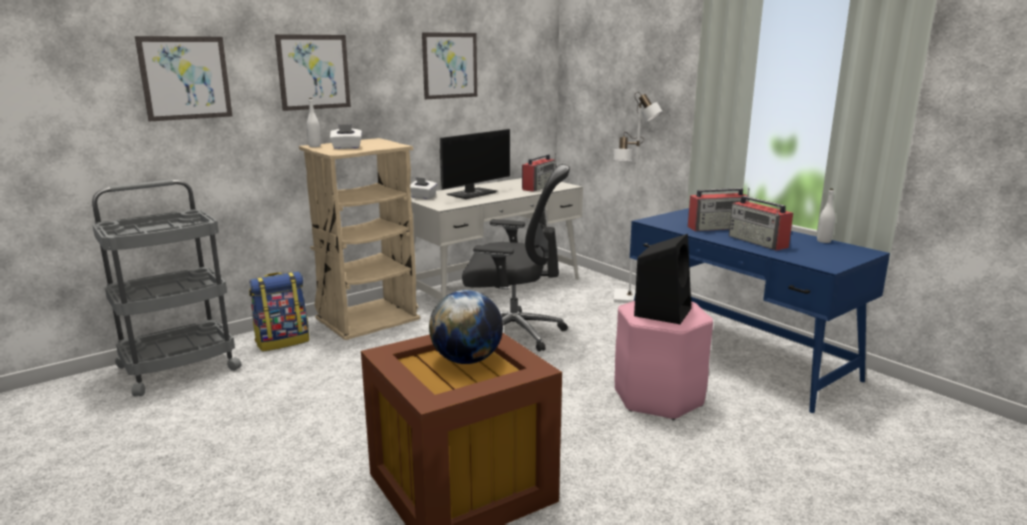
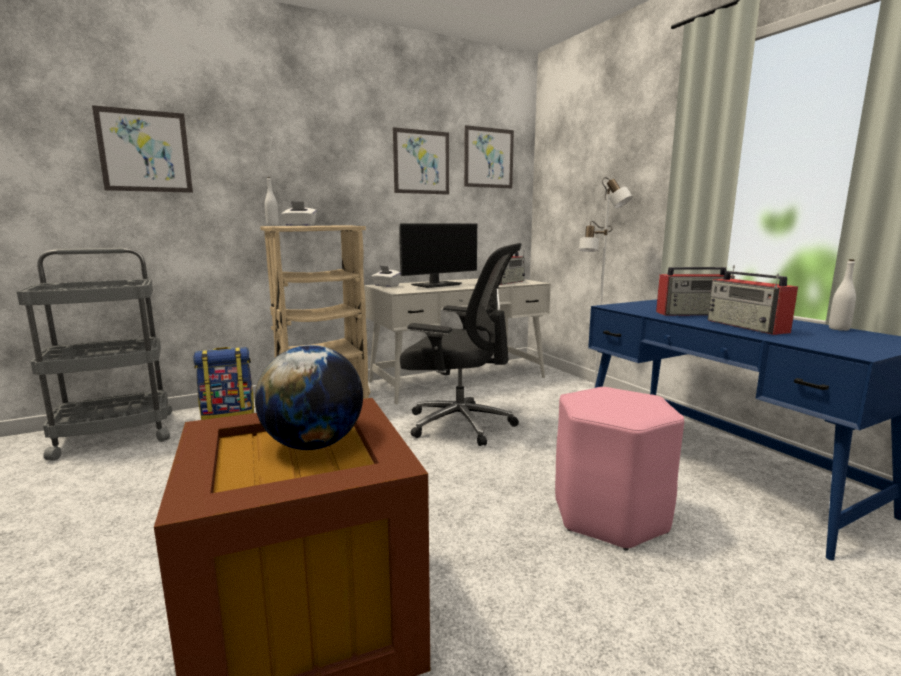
camera: 10 degrees right, 5 degrees down
picture [275,34,351,111] -> picture moved to [464,125,514,188]
black speaker [634,234,691,324] -> none

